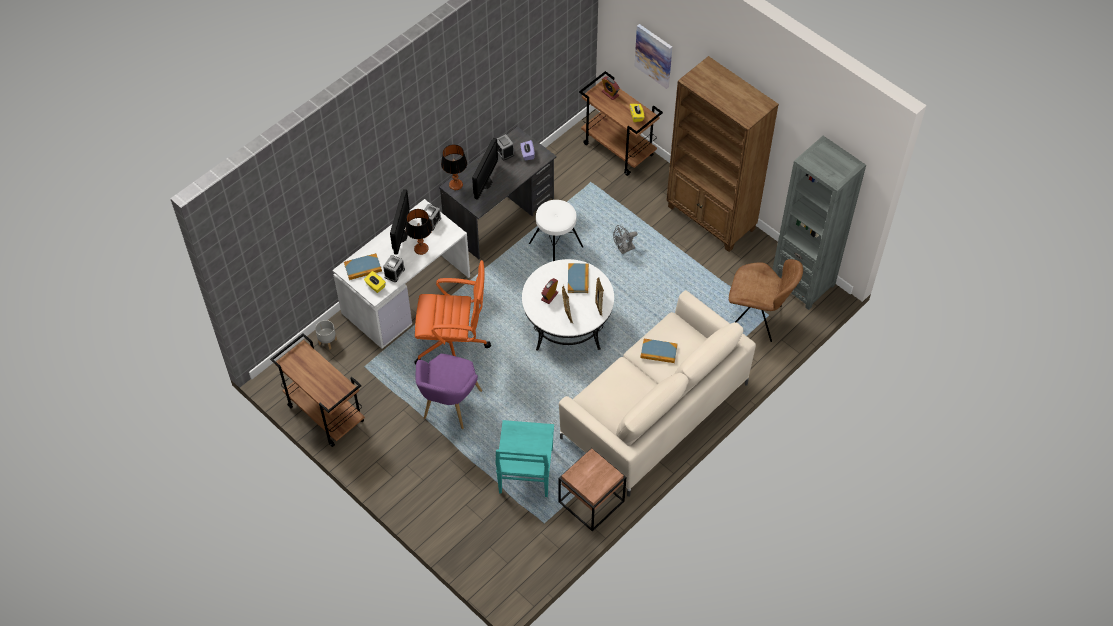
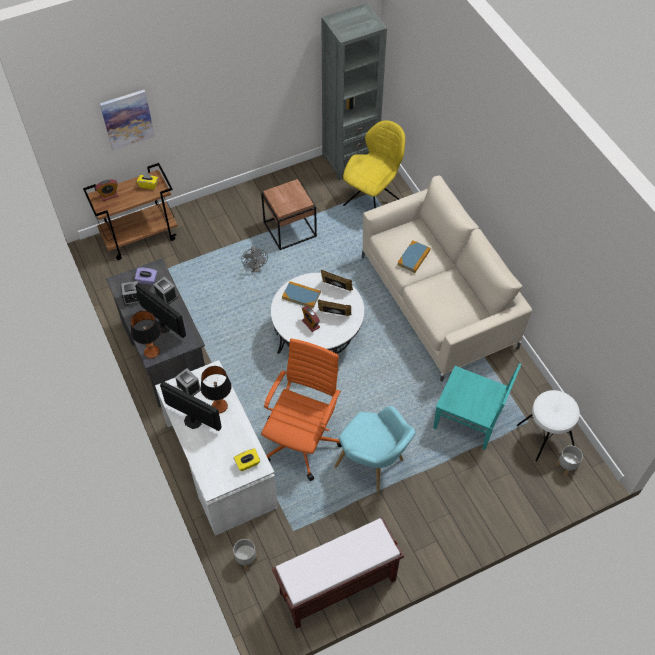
camera: 70 degrees left, 0 degrees up
brown cart [270,333,365,447] -> brown bench [272,517,404,629]
book [344,253,382,280] -> none
alarm clock [383,255,405,282] -> alarm clock moved to [153,277,178,305]
purple armchair [416,354,482,429] -> turquoise armchair [335,406,416,492]
white stool [529,200,583,261] -> white stool moved to [517,390,580,461]
brown side table [558,448,627,532] -> brown side table moved to [261,179,317,250]
brown bookcase [666,56,779,252] -> none
brown chair [729,259,803,342] -> yellow chair [343,120,405,209]
none -> grey planter [556,446,583,476]

